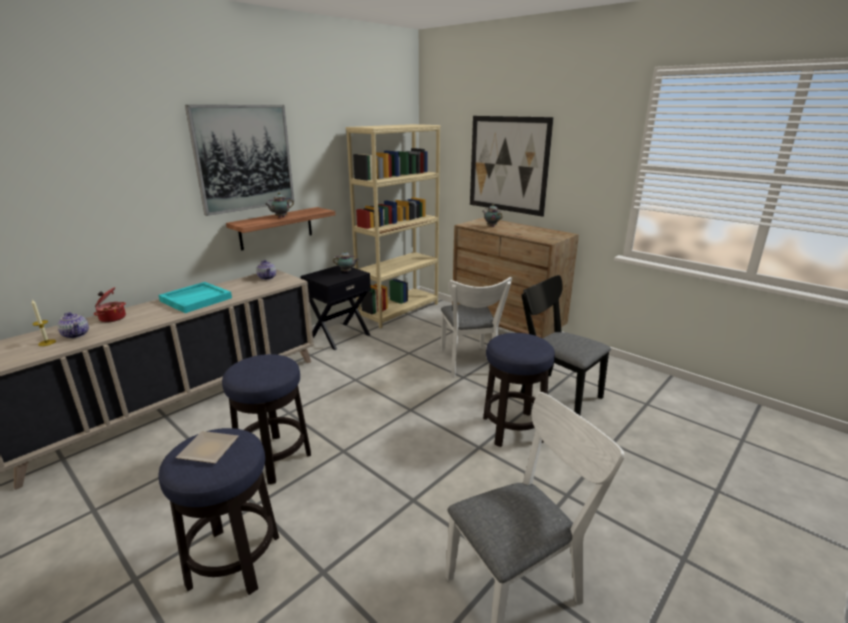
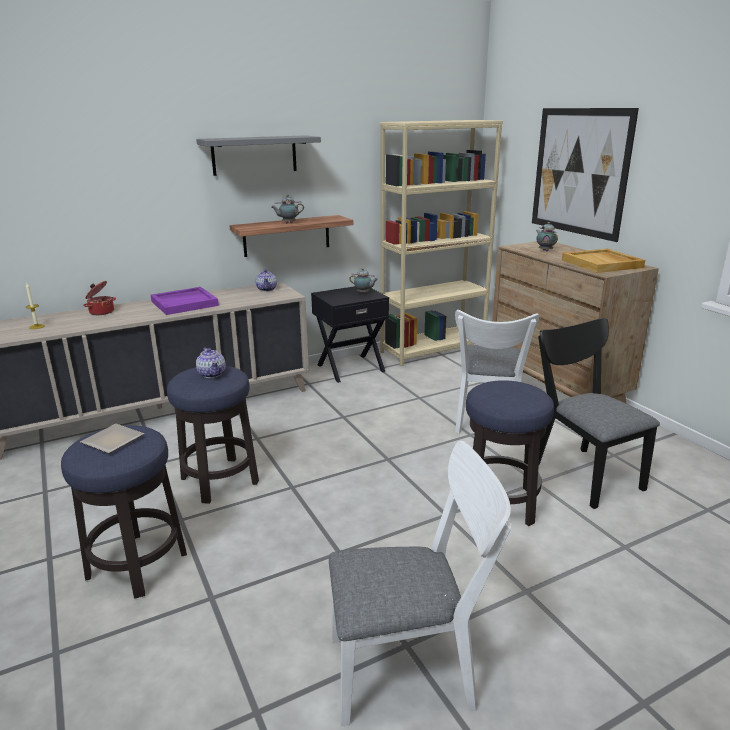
camera: 20 degrees right, 0 degrees up
teapot [57,312,89,339] -> teapot moved to [196,348,226,378]
turquoise tray [158,282,232,313] -> purple tray [151,287,219,315]
picture [185,105,294,216] -> grey shelf [196,135,321,176]
none -> beige tray [562,249,645,273]

